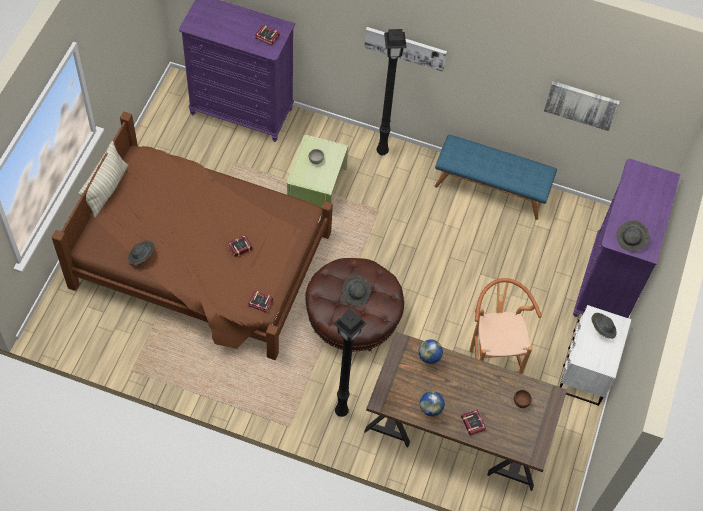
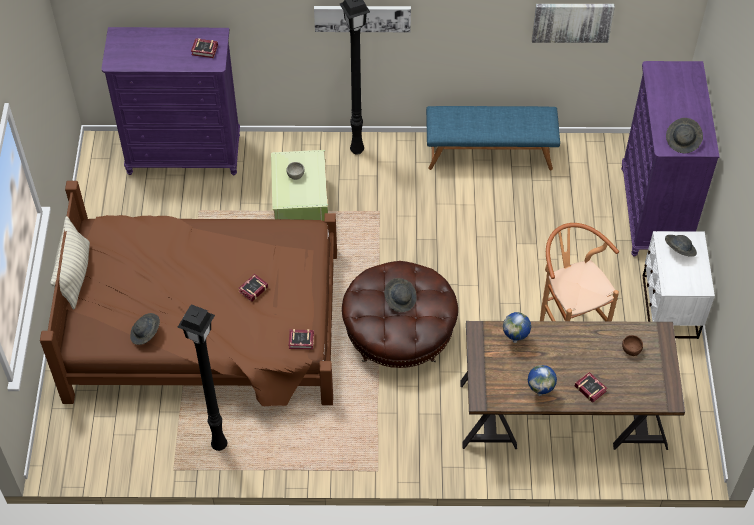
camera: 15 degrees left, 5 degrees down
black floor lamp [334,309,367,417] -> black floor lamp moved to [178,304,227,451]

